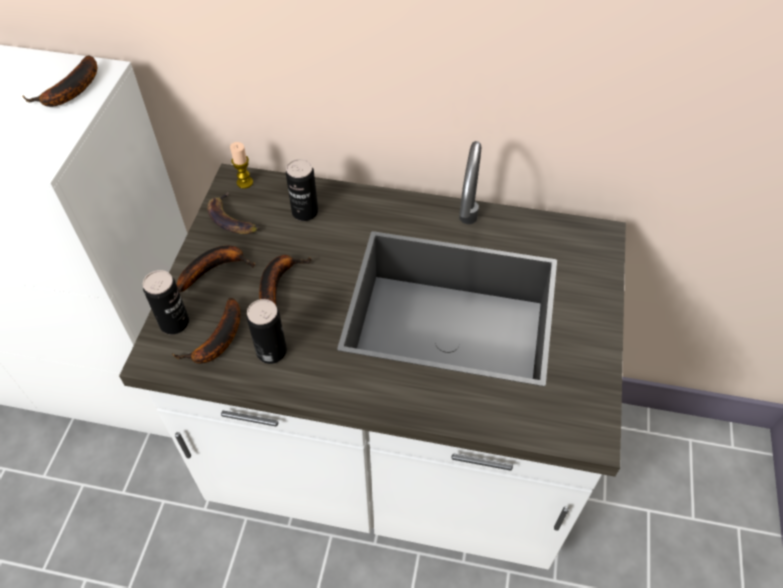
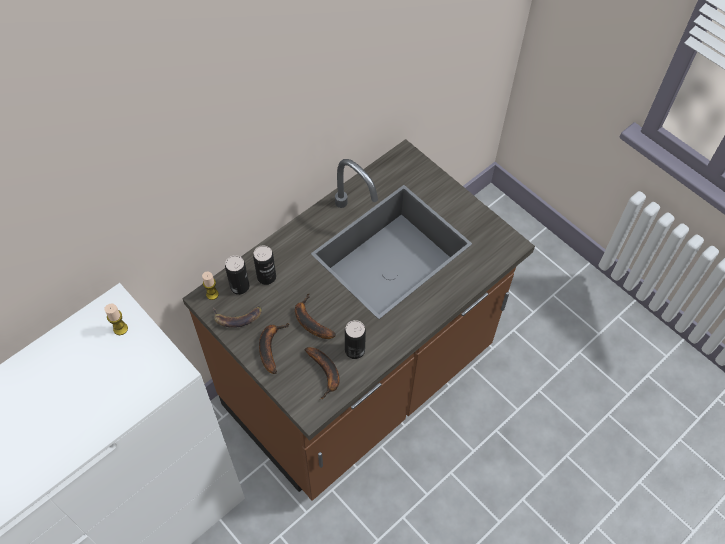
camera: 55 degrees left, 5 degrees up
banana [23,56,97,107] -> candle [104,303,128,335]
white counter [119,141,626,569] -> brown counter [182,139,535,501]
can [143,270,189,335] -> can moved to [225,255,249,295]

